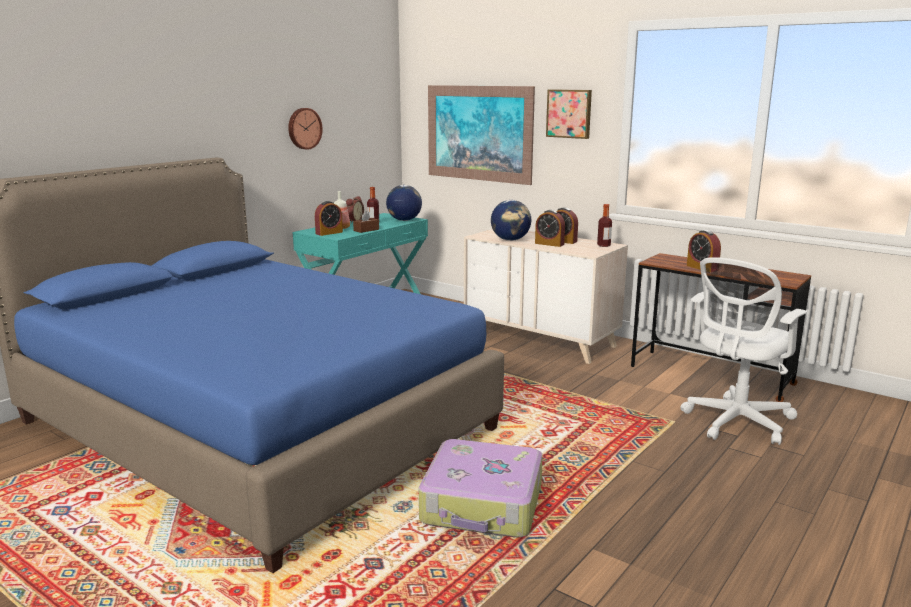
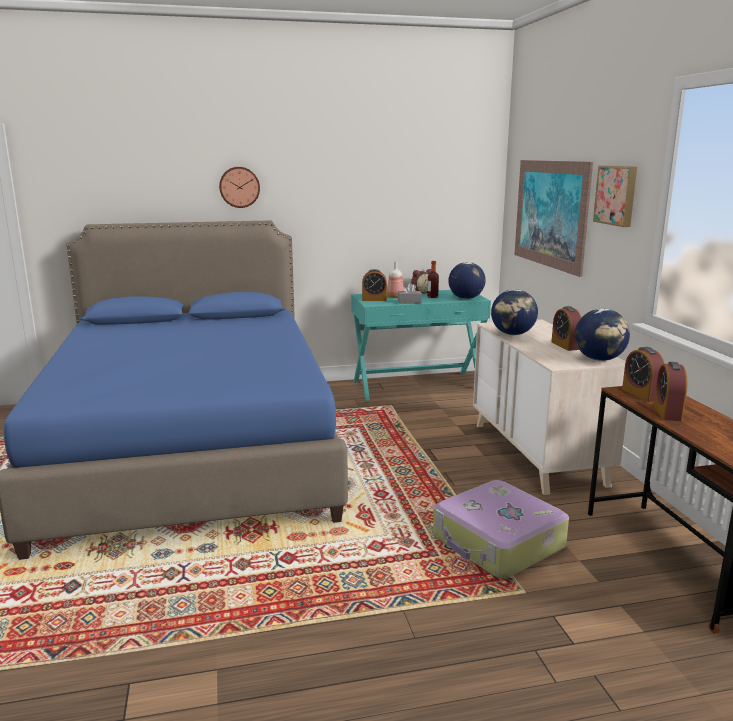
camera: 40 degrees right, 0 degrees up
wall clock [288,108,323,150] -> wall clock moved to [219,167,260,208]
brown tissue box [353,211,379,233] -> grey tissue box [398,283,422,304]
suitcase [419,439,543,537] -> suitcase moved to [433,480,569,579]
alarm clock [535,210,565,247] -> alarm clock moved to [622,347,665,402]
bottle [597,204,612,247] -> globe [575,309,630,361]
white office chair [680,257,807,445] -> none

